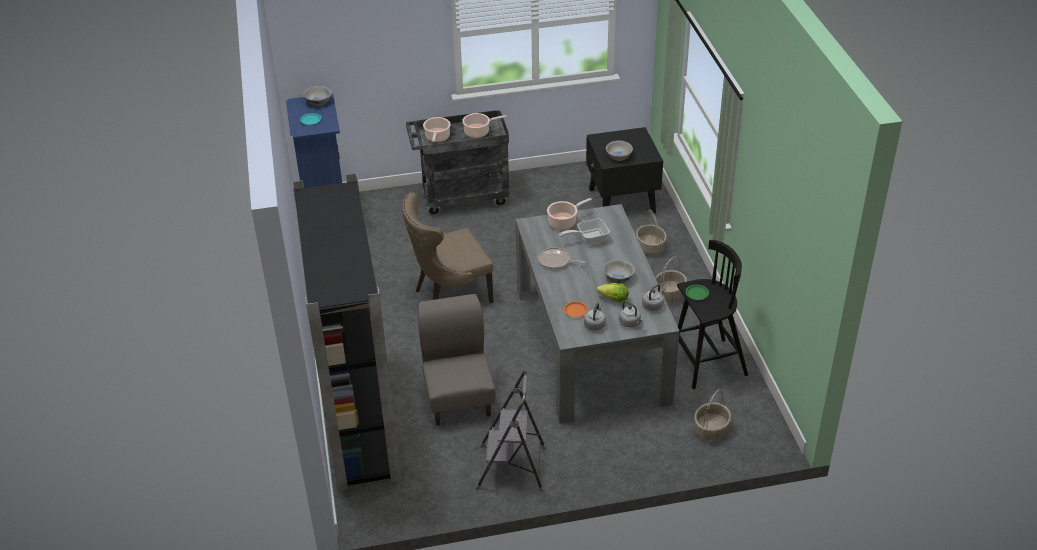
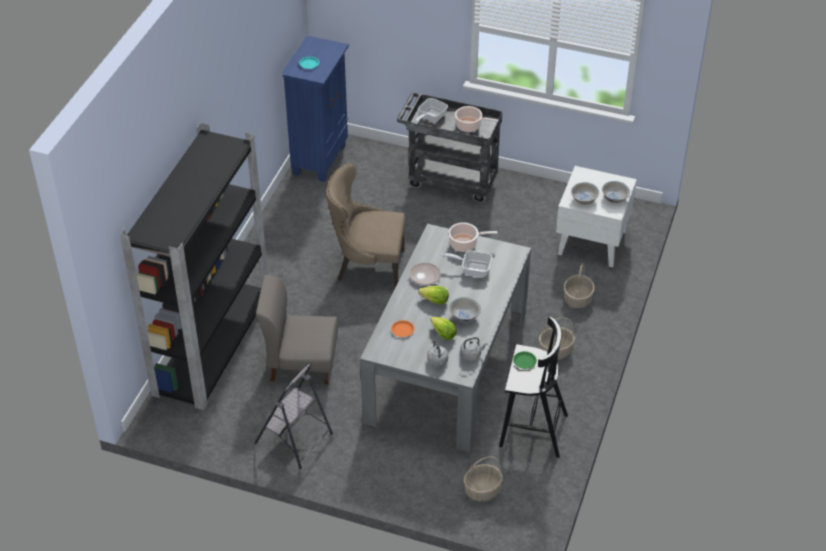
camera: 30 degrees right, 5 degrees up
white bowl [303,86,332,106] -> white bowl moved to [602,181,630,203]
grey chair [418,294,496,426] -> grey chair turned 105 degrees counterclockwise [256,275,338,384]
cooking pot [423,117,451,142] -> frying pan [414,98,448,124]
grey kettle [584,303,606,331] -> none
black nightstand [586,127,663,214] -> white nightstand [556,166,637,267]
none -> lettuce [418,286,449,305]

